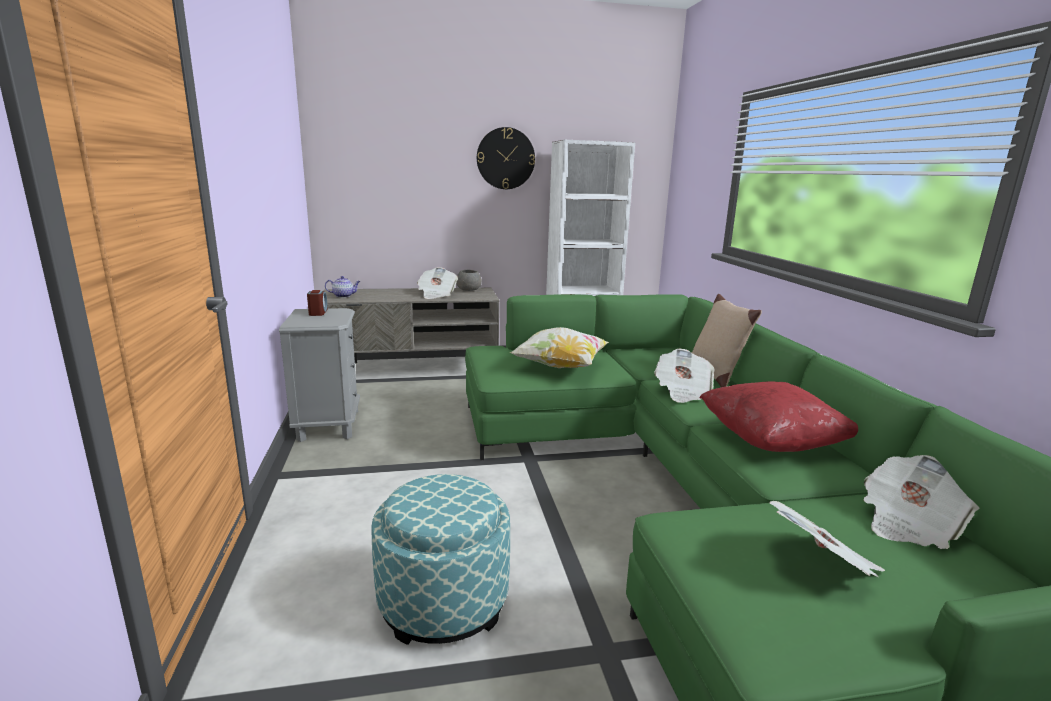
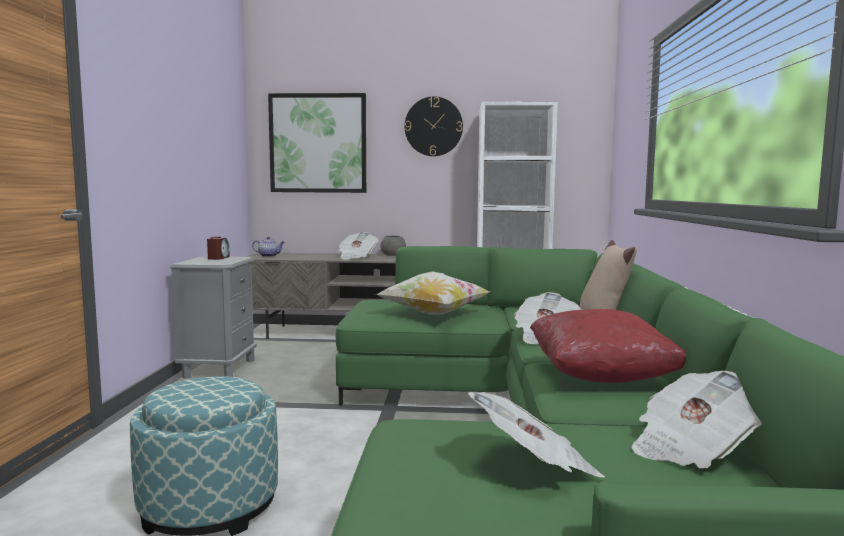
camera: 15 degrees right, 10 degrees down
none -> picture [268,93,366,193]

